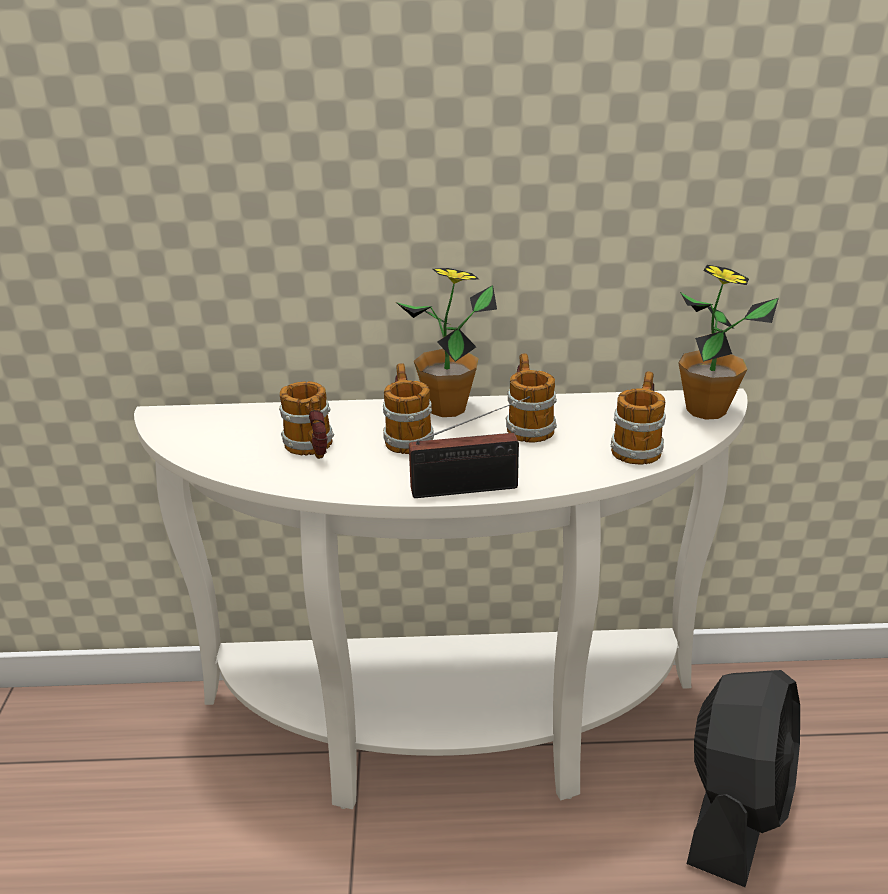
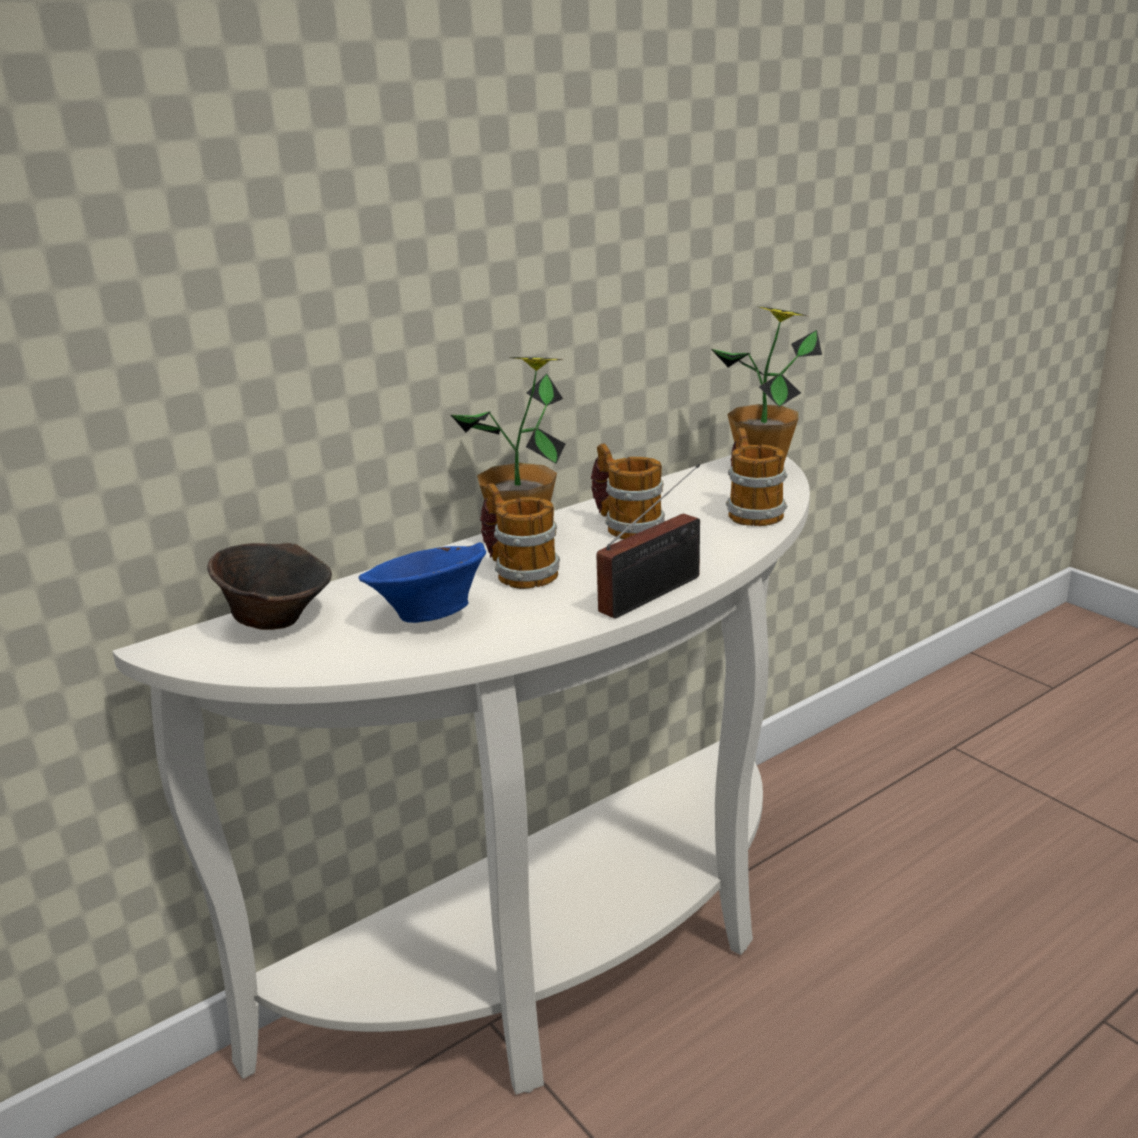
camera: 35 degrees left, 5 degrees down
mug [279,381,334,459] -> blue bowl [359,542,486,623]
black fan [687,670,800,887] -> none
none -> brown bowl [207,543,332,630]

